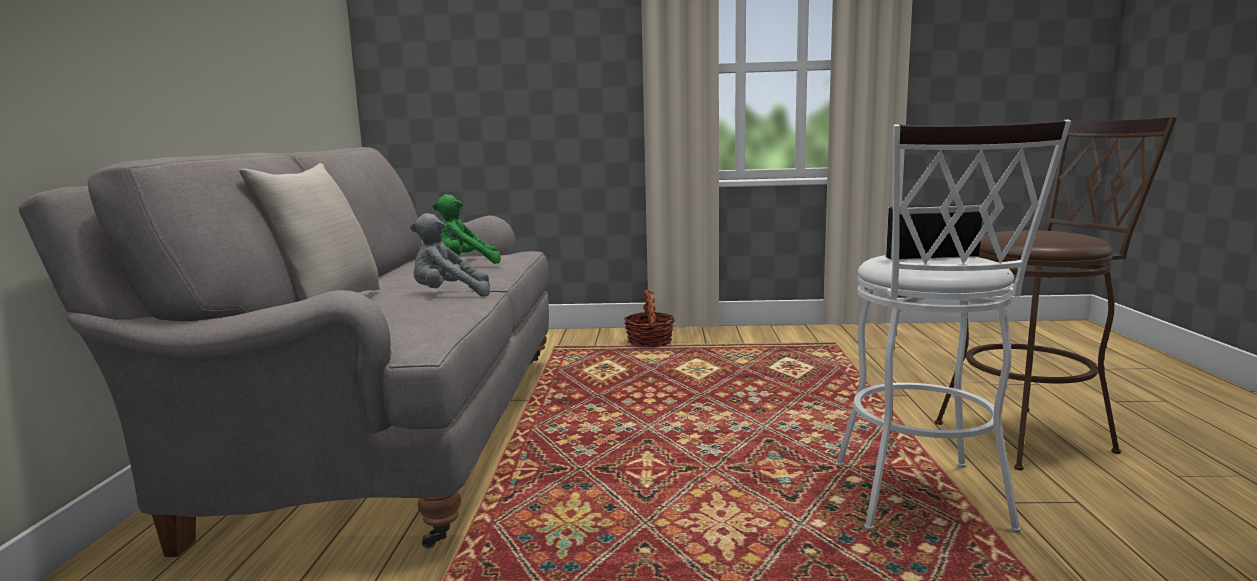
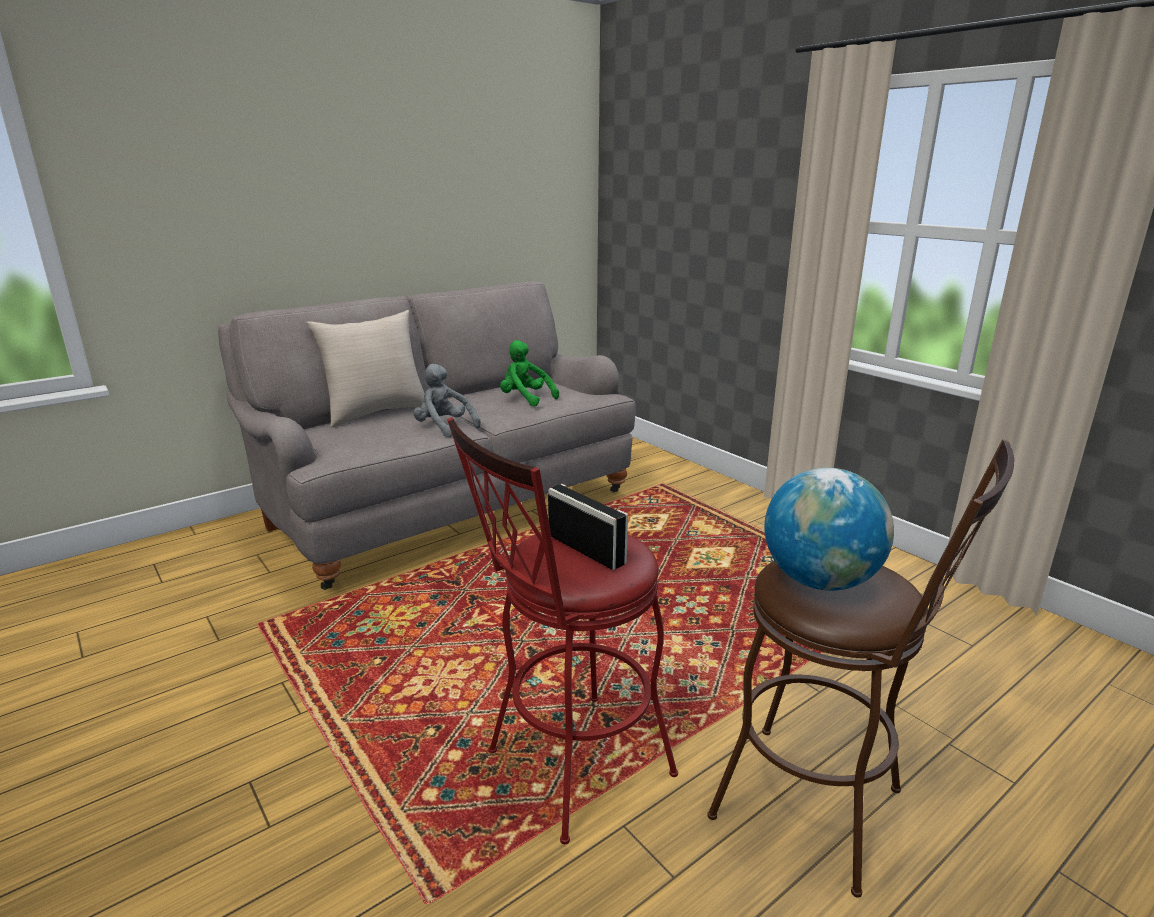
camera: 50 degrees right, 10 degrees up
basket [624,289,675,347] -> none
white stool [835,120,1071,533] -> red stool [447,417,678,844]
none -> globe [764,468,894,591]

